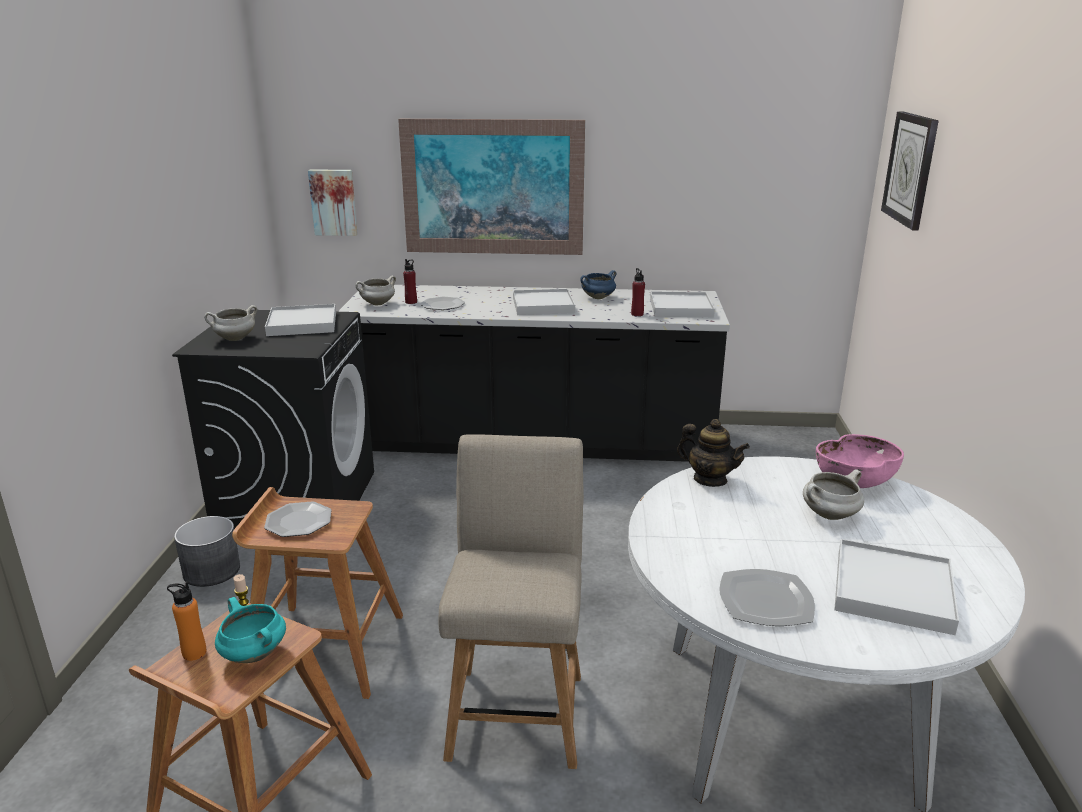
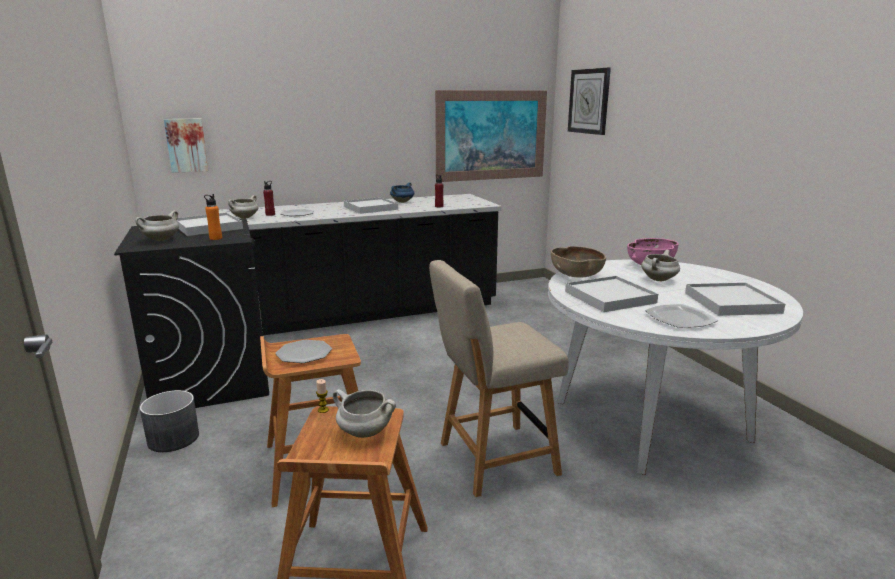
camera: 25 degrees left, 5 degrees down
orange bottle [167,581,206,661] -> orange bottle moved to [204,194,222,240]
turquoise cooking pot [215,597,286,663] -> white cooking pot [333,389,396,438]
picture [398,119,585,255] -> picture moved to [435,90,547,182]
beige chair [438,434,584,769] -> beige chair turned 90 degrees counterclockwise [429,260,568,497]
white tray [650,292,715,317] -> white tray moved to [565,276,658,312]
teapot [677,419,750,487] -> brown bowl [551,246,606,277]

